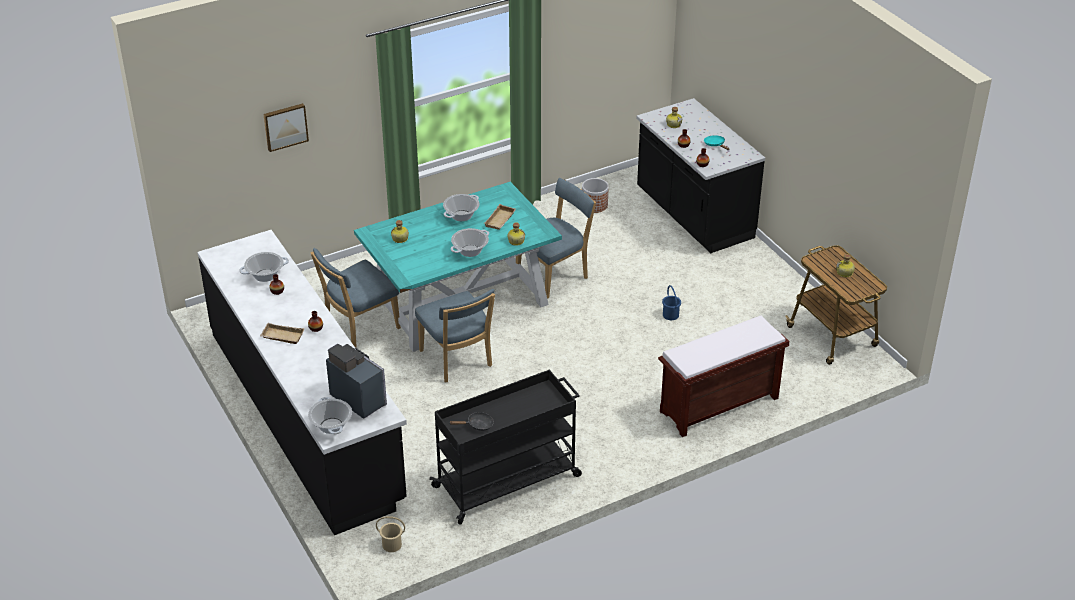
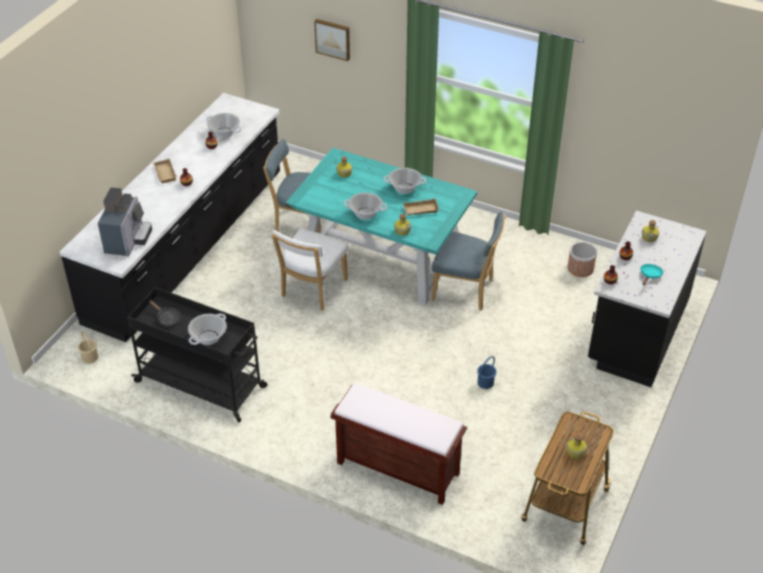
camera: 55 degrees right, 5 degrees up
cooking pot [308,397,352,434] -> cooking pot moved to [188,313,227,345]
blue chair [415,289,495,382] -> white chair [272,228,348,311]

